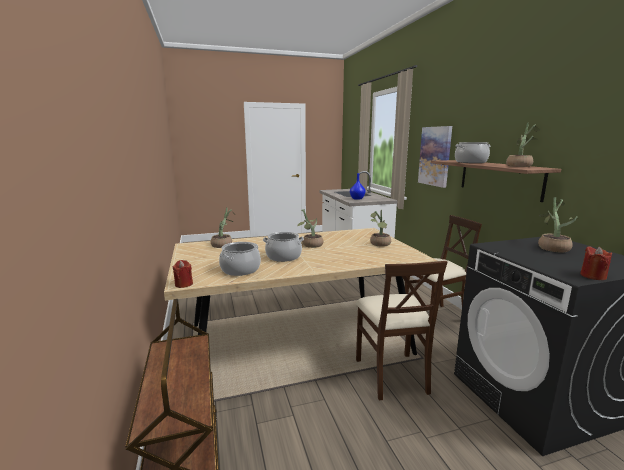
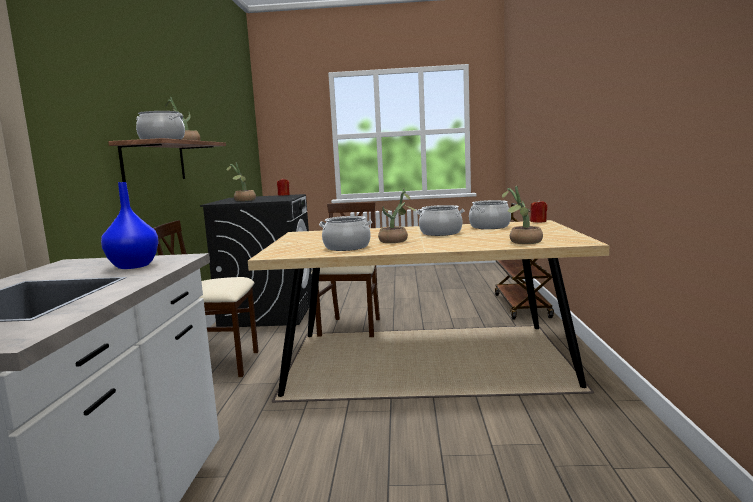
camera: 160 degrees left, 5 degrees down
potted plant [370,209,391,247] -> none
picture [418,126,452,188] -> none
none -> cooking pot [319,216,373,251]

